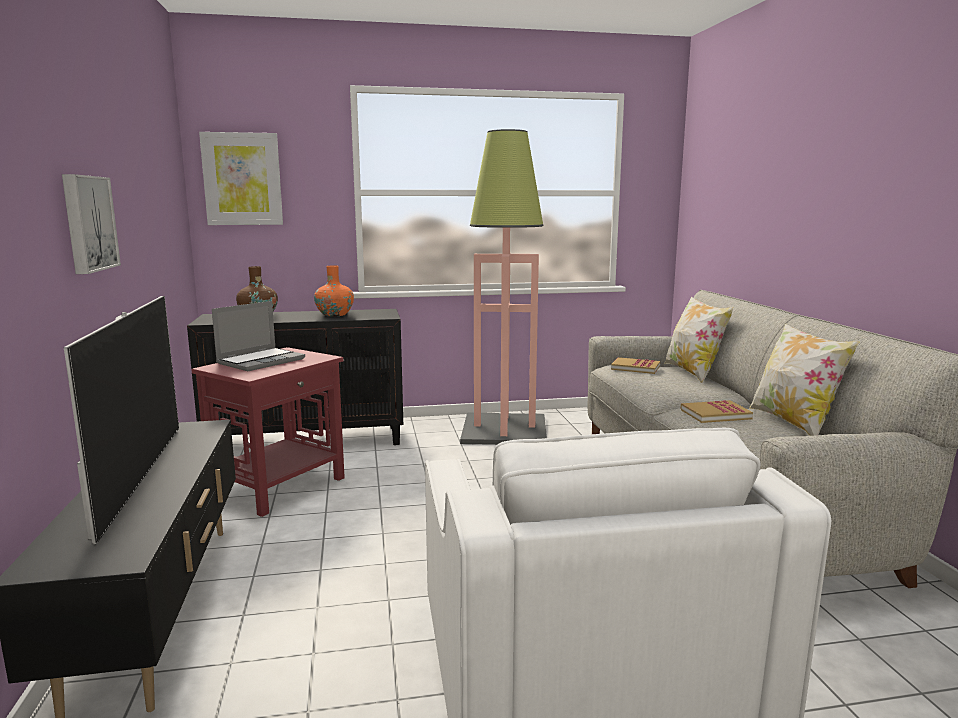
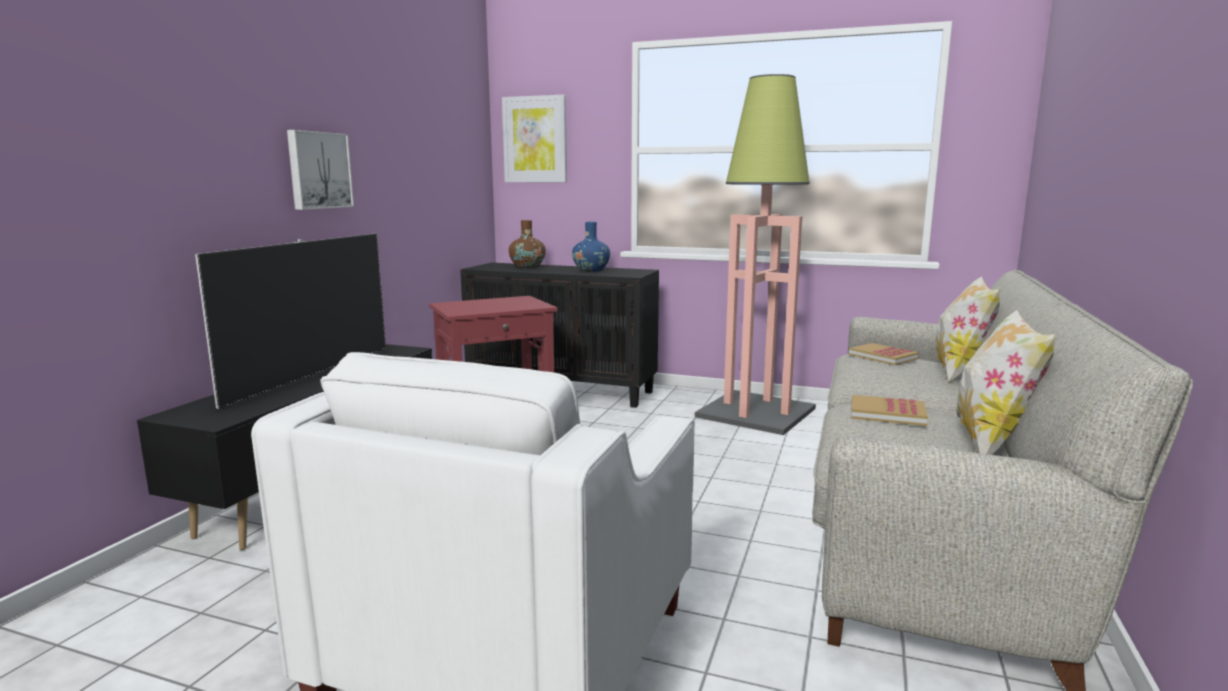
camera: 30 degrees right, 0 degrees up
laptop [212,301,305,371] -> none
orange vase [314,265,354,316] -> blue vase [572,222,610,272]

